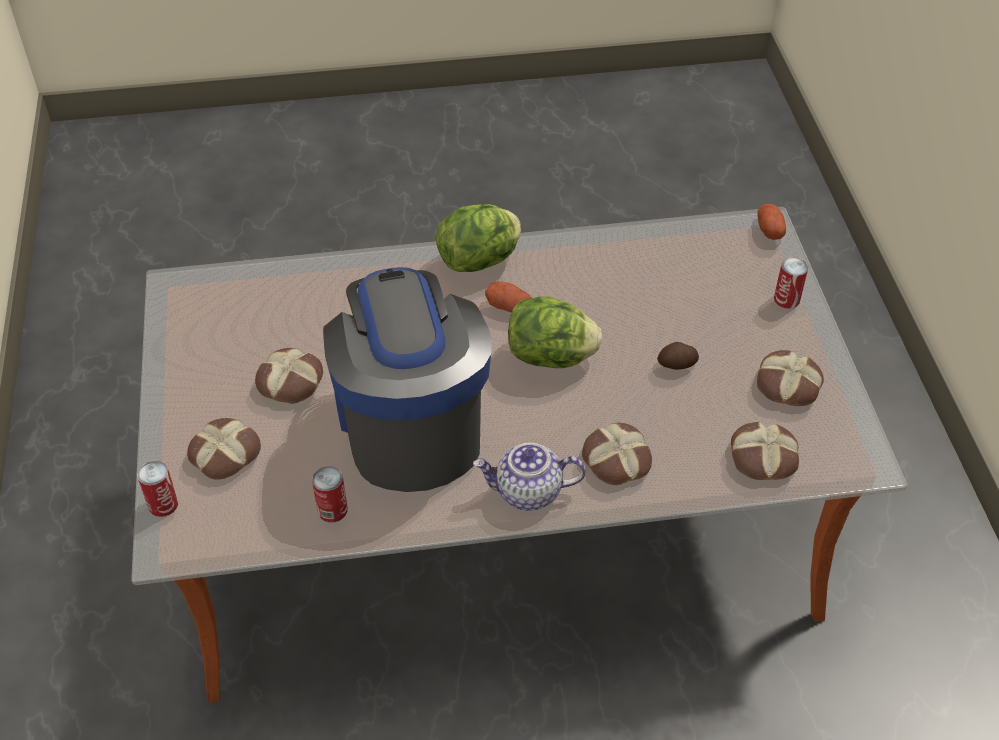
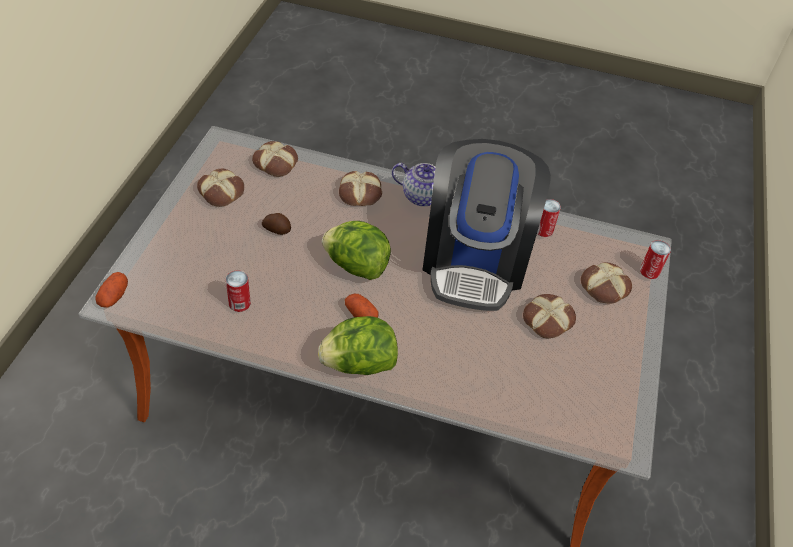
camera: 160 degrees left, 0 degrees up
can [774,257,808,309] -> can moved to [226,270,251,312]

